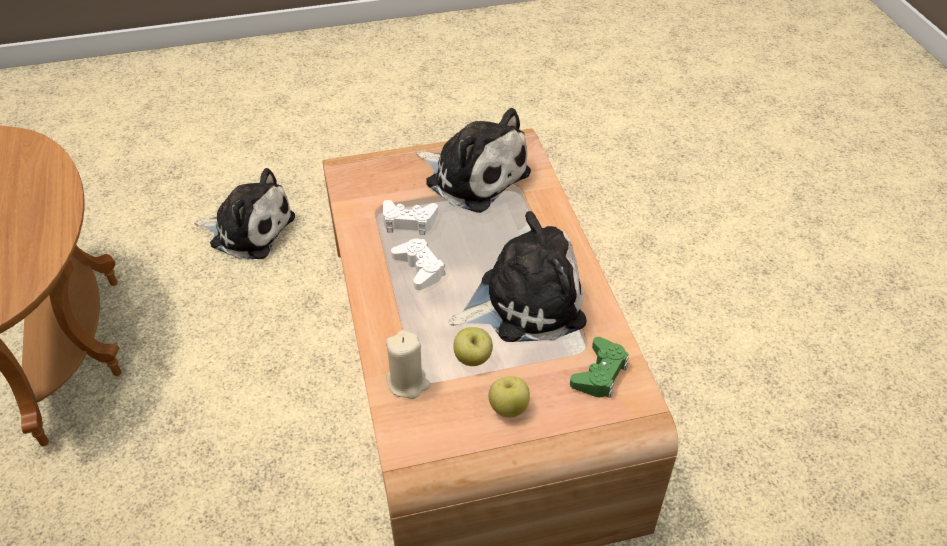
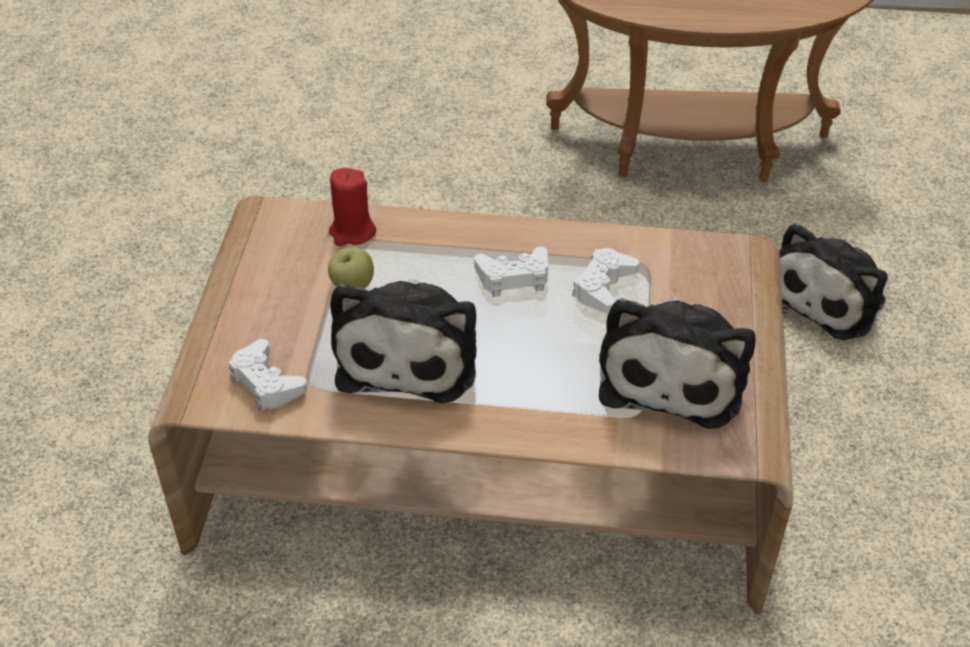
camera: 110 degrees right, 0 degrees up
beige candle [386,330,430,399] -> red candle [329,168,376,246]
plush toy [416,108,531,213] -> plush toy turned 45 degrees counterclockwise [599,298,756,429]
apple [489,376,530,418] -> none
green game controller [570,337,629,398] -> white game controller [229,339,307,411]

